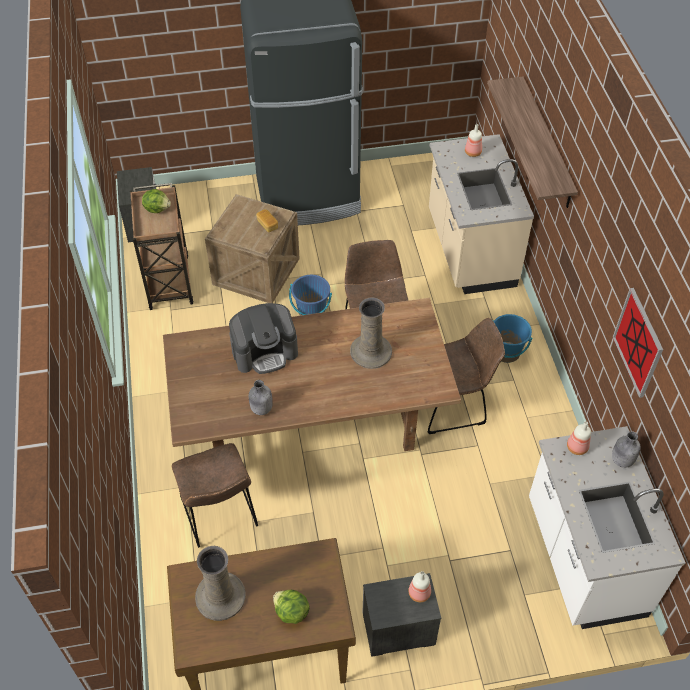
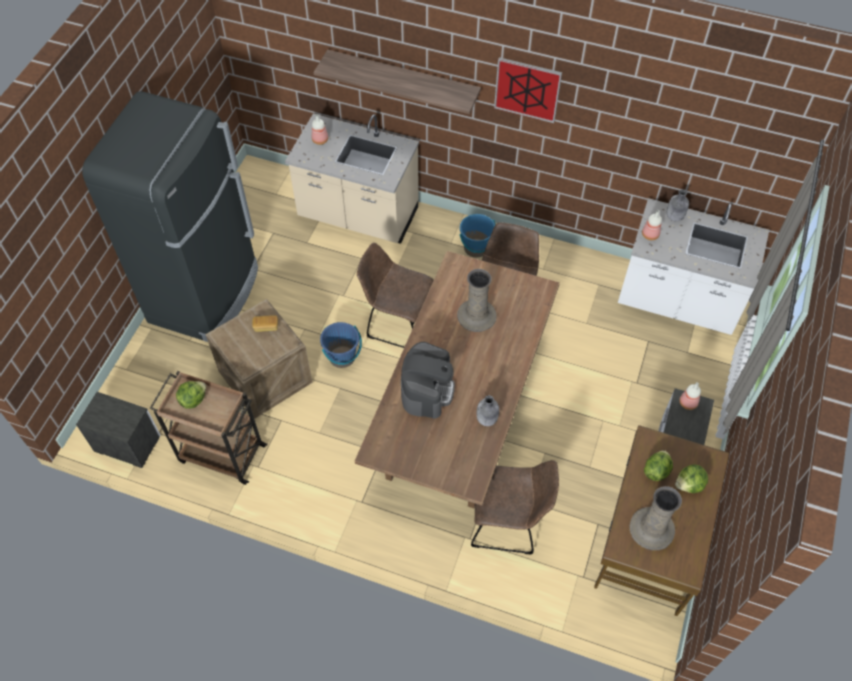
camera: 60 degrees left, 5 degrees up
picture [613,288,663,398] -> picture moved to [494,57,562,123]
none -> lettuce [644,450,673,481]

